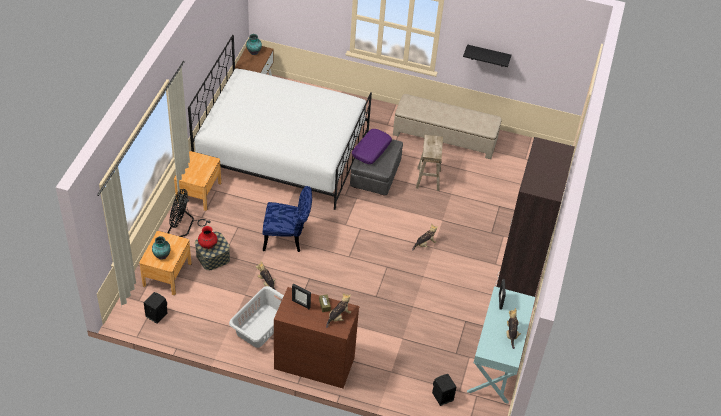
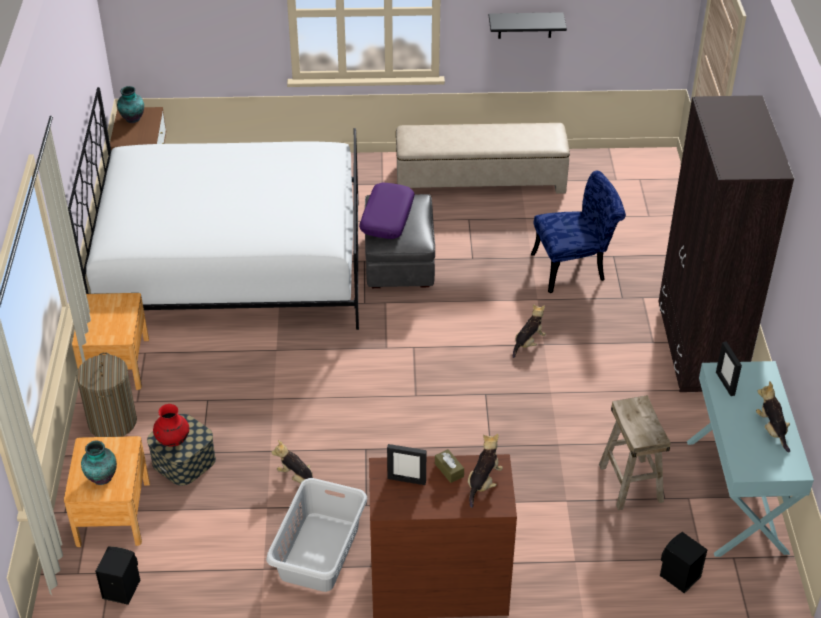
camera: 15 degrees left, 5 degrees down
black fan [168,189,210,237] -> laundry basket [76,352,137,437]
blue chair [263,186,312,252] -> blue chair moved to [531,171,626,293]
beige stool [416,135,443,191] -> beige stool moved to [599,395,671,510]

